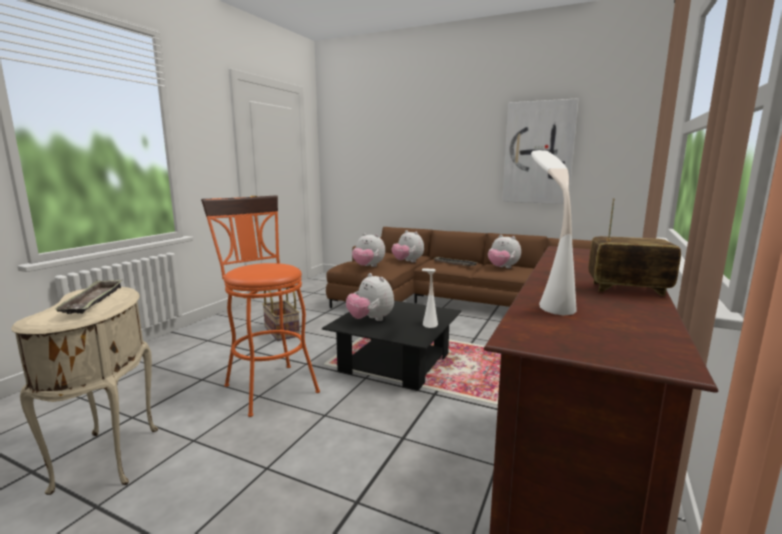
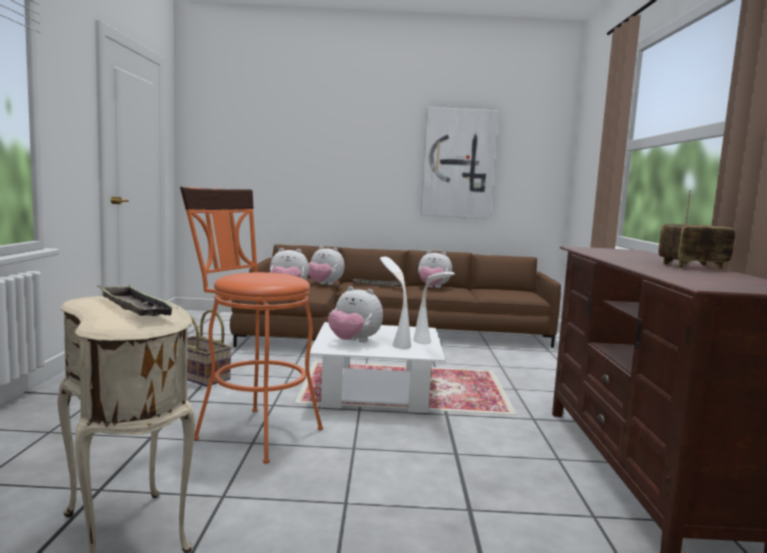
camera: 25 degrees left, 5 degrees down
black coffee table [322,301,462,391] -> white coffee table [310,322,446,414]
white table lamp [531,150,577,316] -> white table lamp moved to [380,257,411,349]

